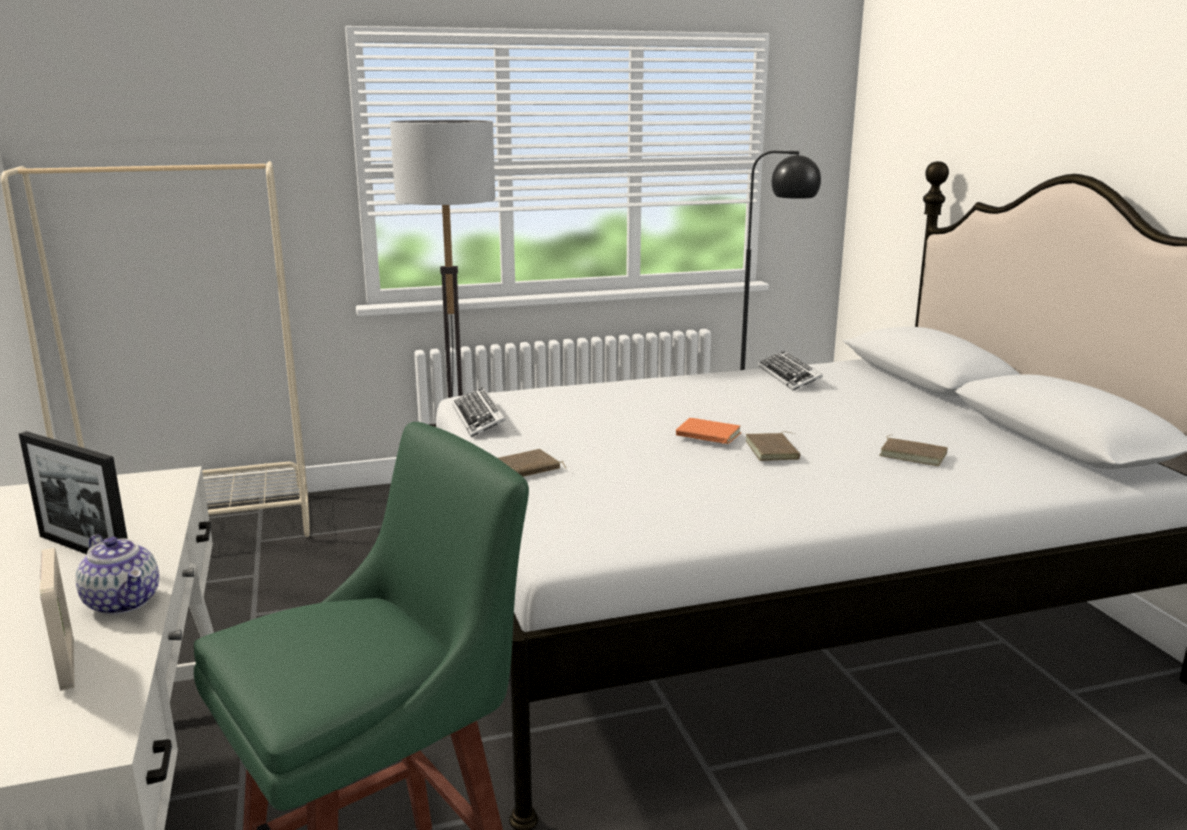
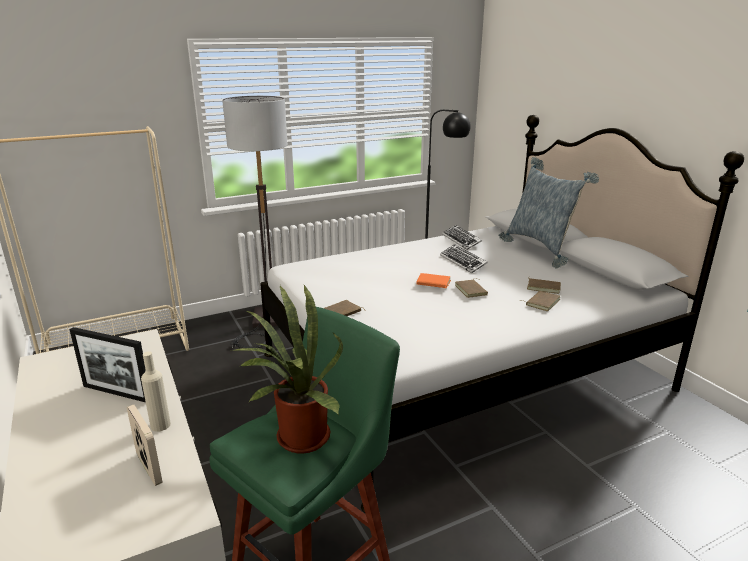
camera: 10 degrees left, 5 degrees up
teapot [75,535,159,615] -> beige bottle [141,351,171,432]
keyboard [452,387,506,437] -> keyboard moved to [440,244,488,273]
none -> potted plant [232,285,343,454]
none -> pillow [499,157,599,269]
none -> brown book [519,291,560,311]

